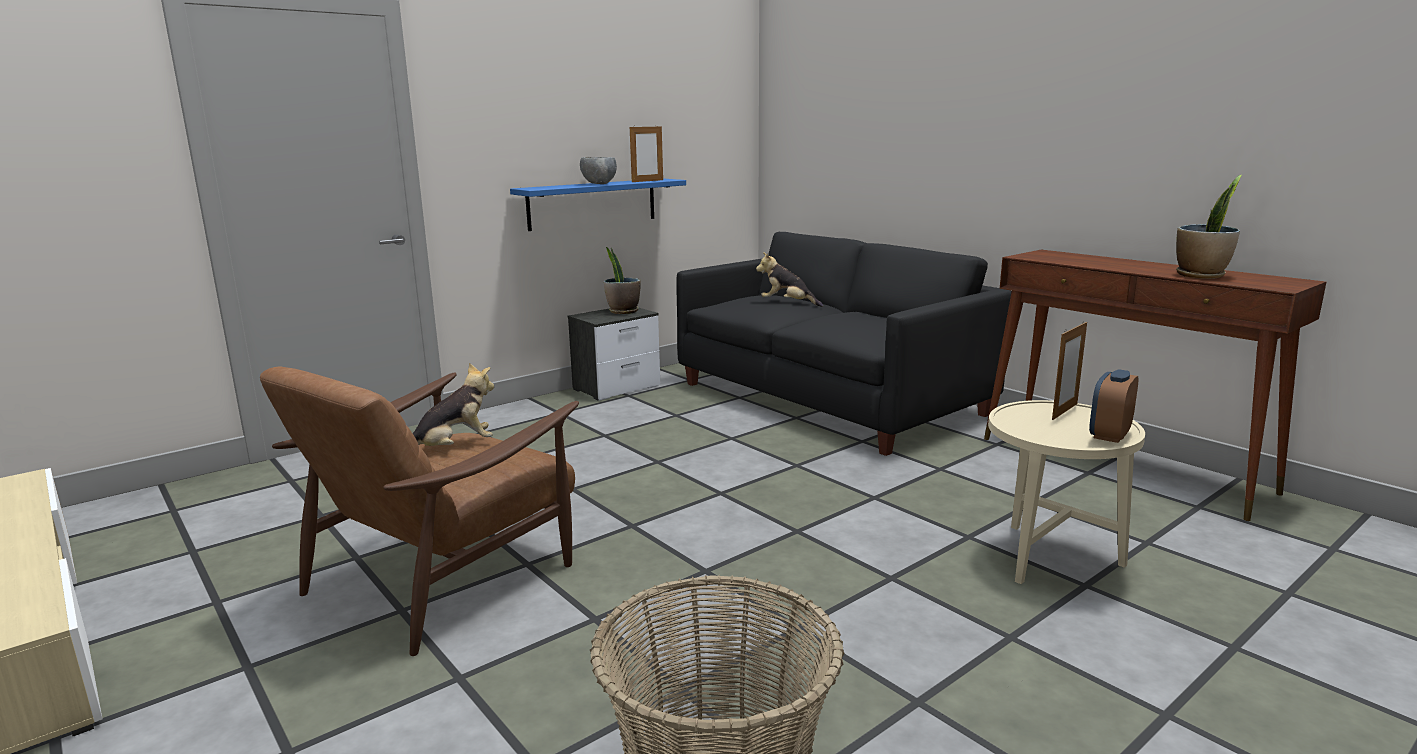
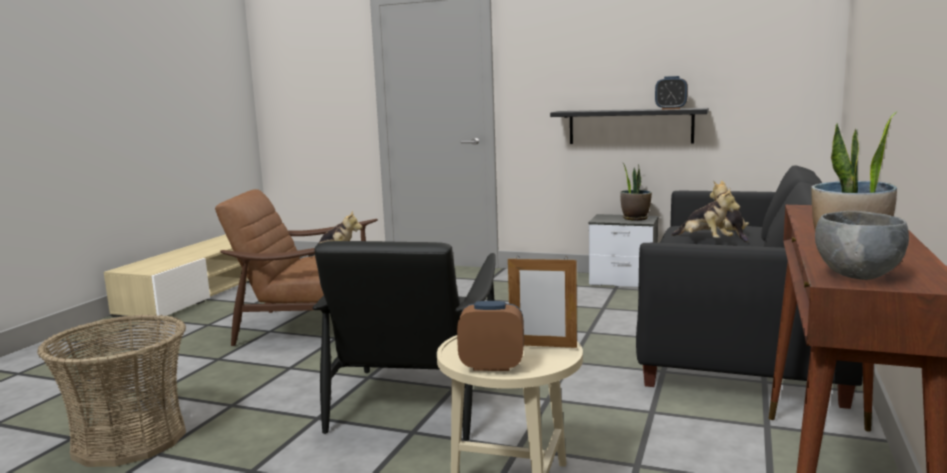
camera: 60 degrees right, 5 degrees down
blue shelf [510,179,686,231] -> black shelf [550,108,709,144]
grey bowl [580,157,617,184] -> grey bowl moved to [815,211,909,280]
picture frame [630,125,663,182] -> alarm clock [655,76,688,110]
none -> black armchair [313,241,496,441]
none -> plush toy [672,188,740,238]

